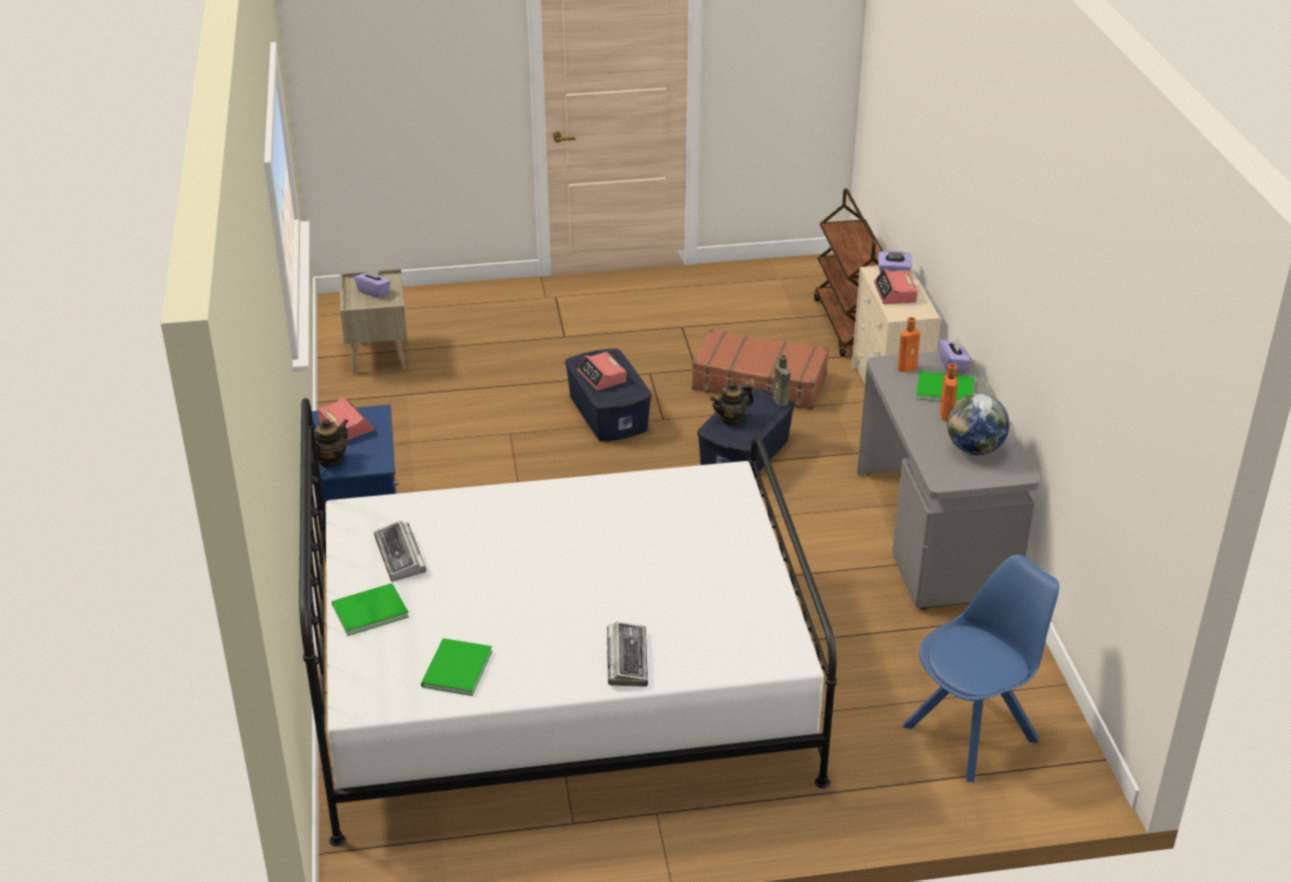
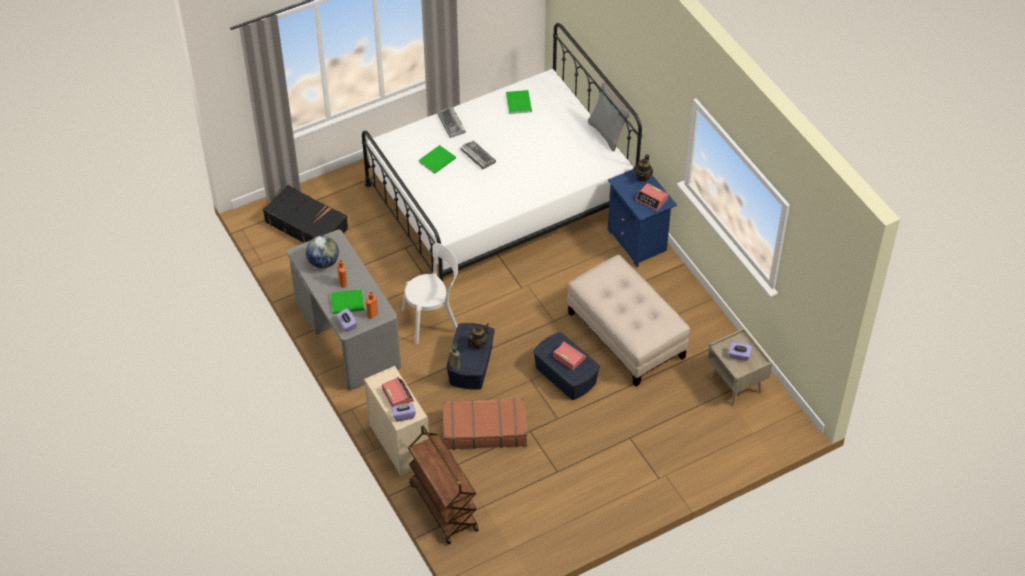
camera: 160 degrees right, 15 degrees up
green book [332,583,409,636] -> green book moved to [419,145,456,174]
keyboard [374,521,426,582] -> keyboard moved to [460,141,496,169]
blue chair [903,554,1059,782] -> black suitcase [263,185,348,243]
none -> white chair [402,243,458,344]
none -> beige ottoman [567,255,690,386]
none -> grey pillow [588,83,630,151]

